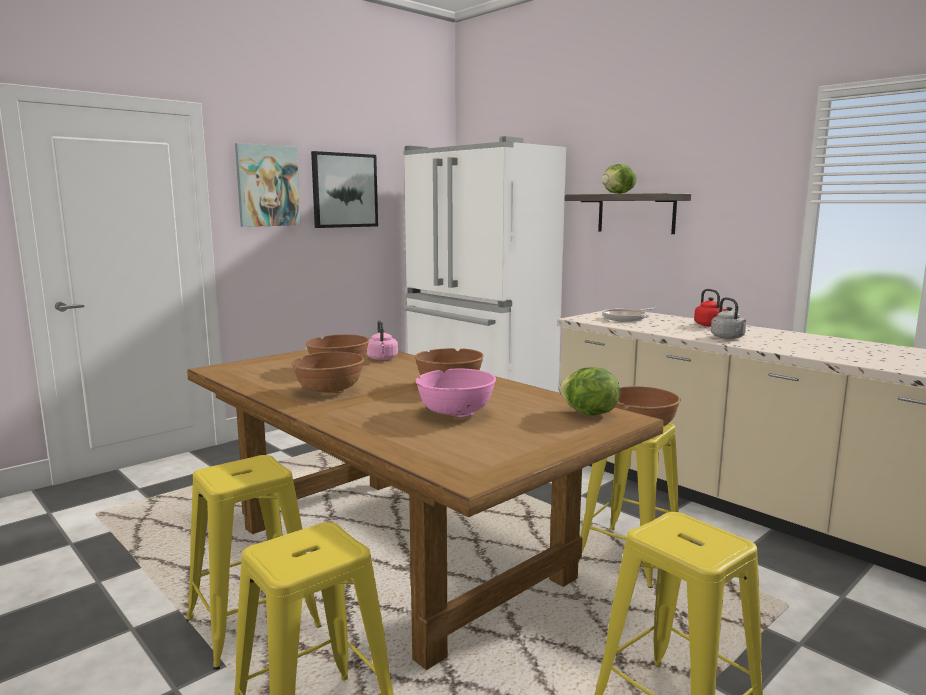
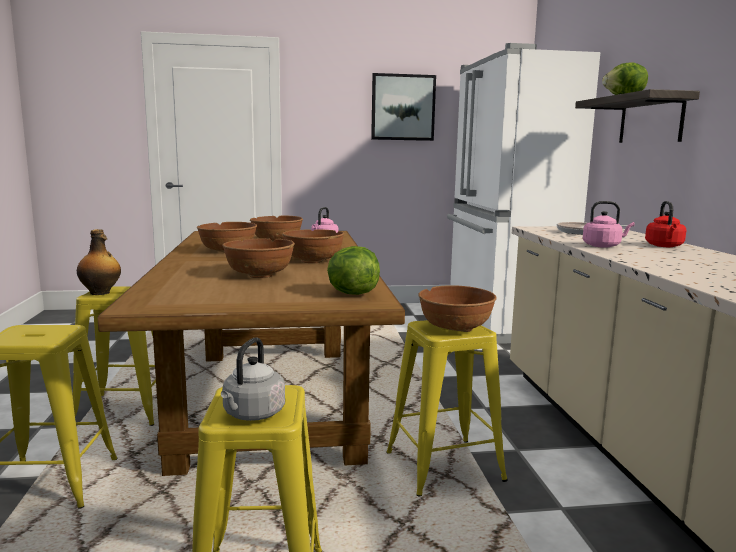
camera: 35 degrees right, 0 degrees up
picture [235,143,301,227] -> none
pink bowl [416,369,496,418] -> brown bowl [222,238,295,278]
grey kettle [711,297,746,339] -> grey kettle moved to [221,338,285,421]
none -> bottle [77,229,121,295]
none -> pink kettle [583,201,635,248]

